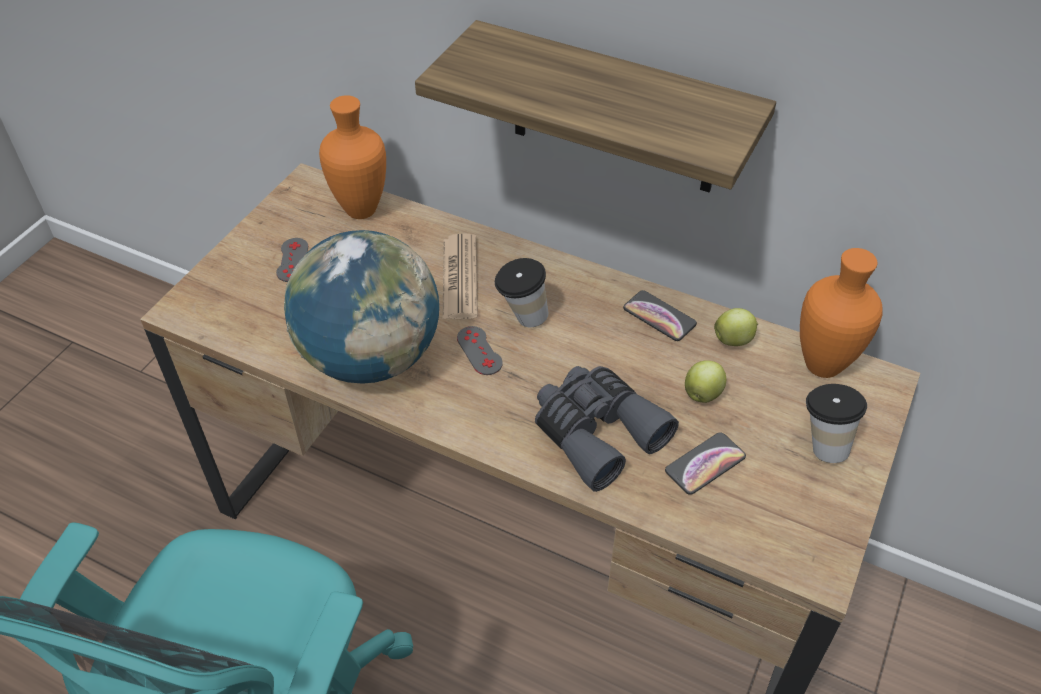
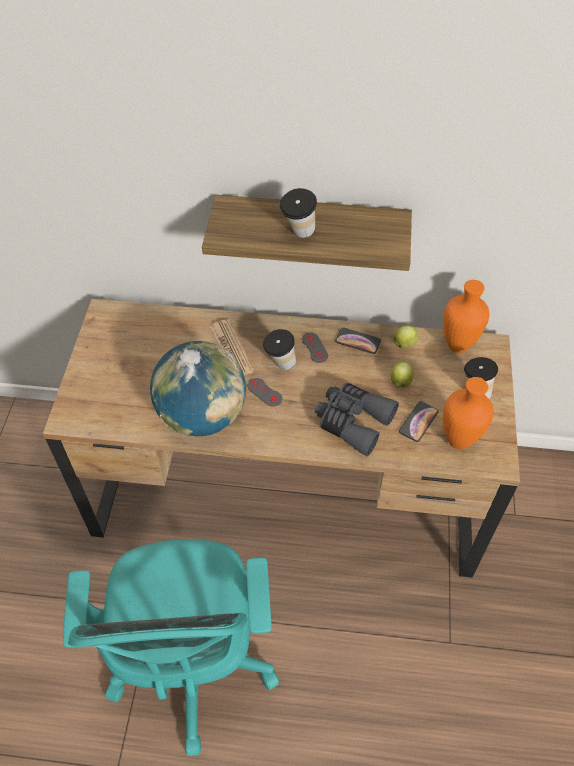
camera: 20 degrees left, 5 degrees up
grey game controller [276,238,308,282] -> grey game controller moved to [302,333,328,363]
orange vase [319,95,386,219] -> orange vase moved to [443,377,493,449]
none -> cup [280,188,317,238]

